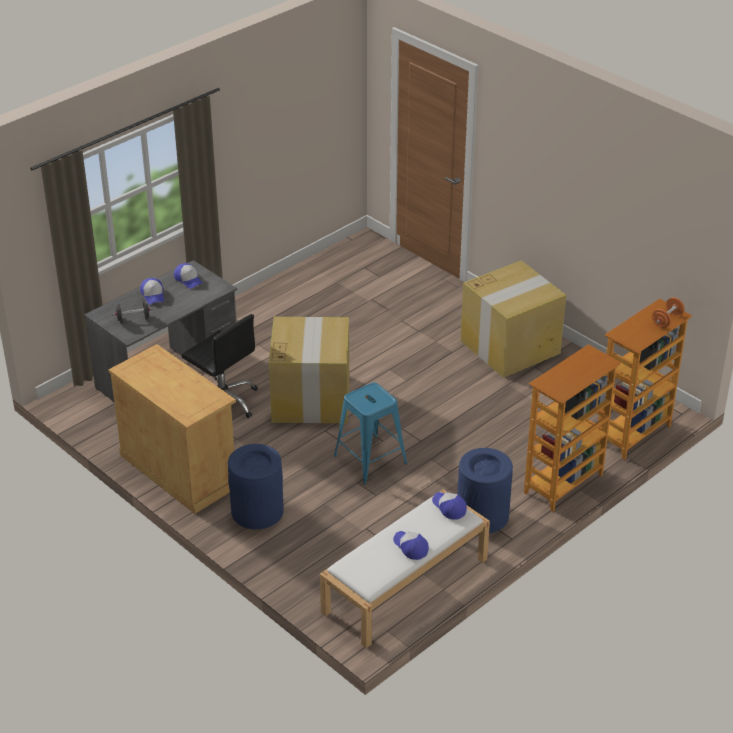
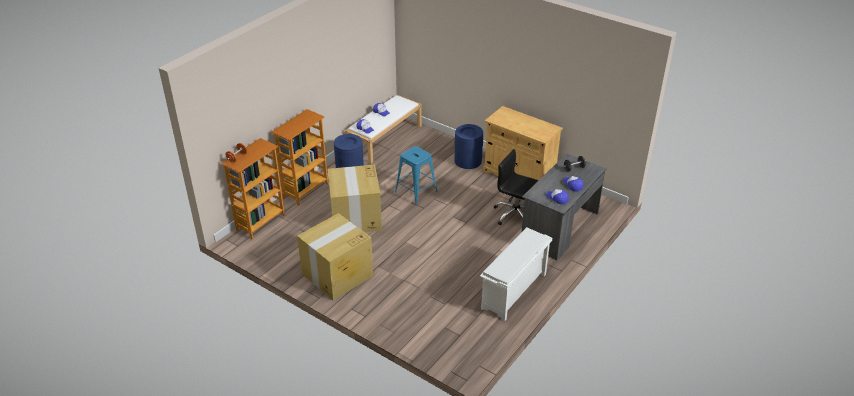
camera: 170 degrees right, 0 degrees up
cardboard box [269,317,349,423] -> cardboard box moved to [328,165,382,232]
none -> white shoe rack [480,227,552,321]

